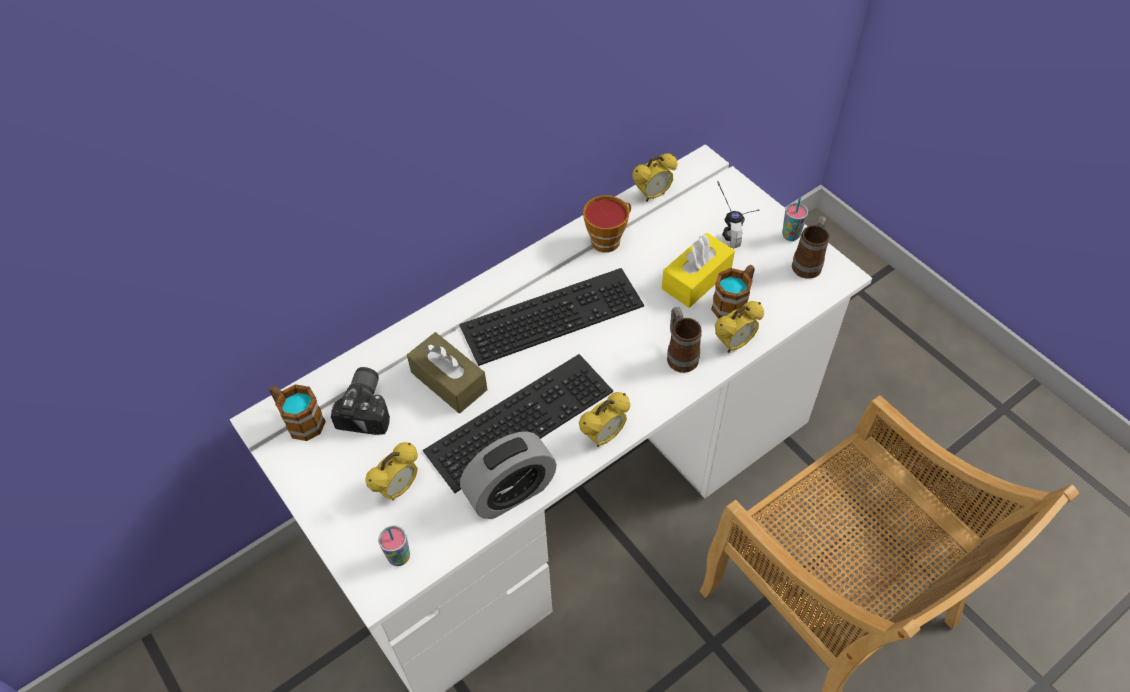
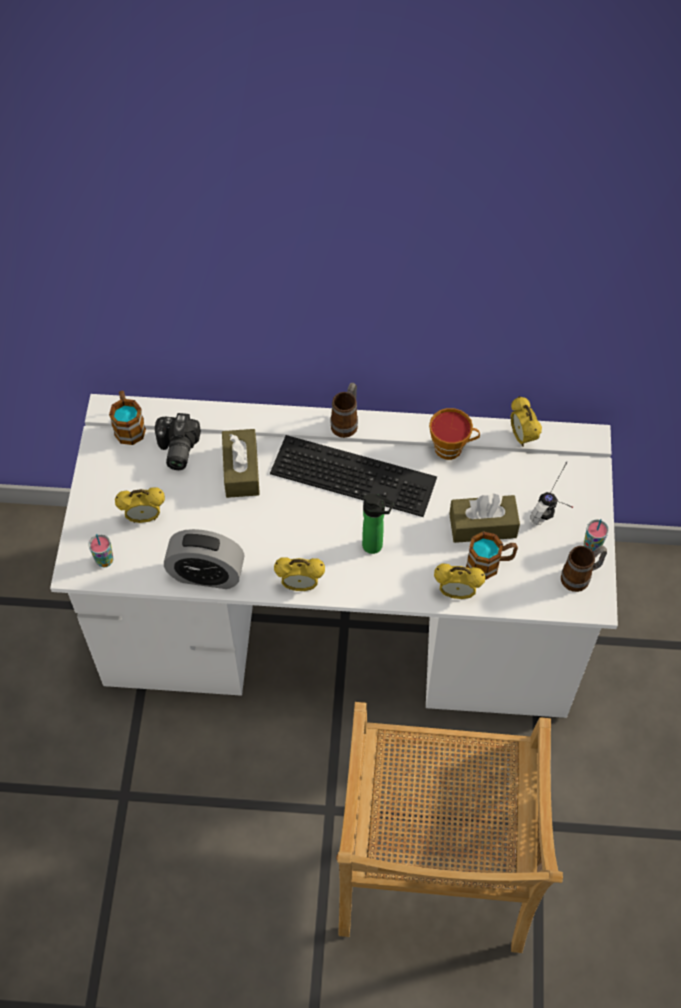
camera: 40 degrees right, 5 degrees up
camera [331,367,390,435] -> camera turned 135 degrees clockwise [155,413,201,470]
keyboard [423,354,613,493] -> none
alarm clock [632,154,677,202] -> alarm clock turned 60 degrees clockwise [511,396,542,447]
yellow tissue box [662,233,735,308] -> brown tissue box [449,493,520,543]
mug [667,307,702,373] -> mug moved to [330,383,358,438]
none -> bottle [362,494,394,554]

